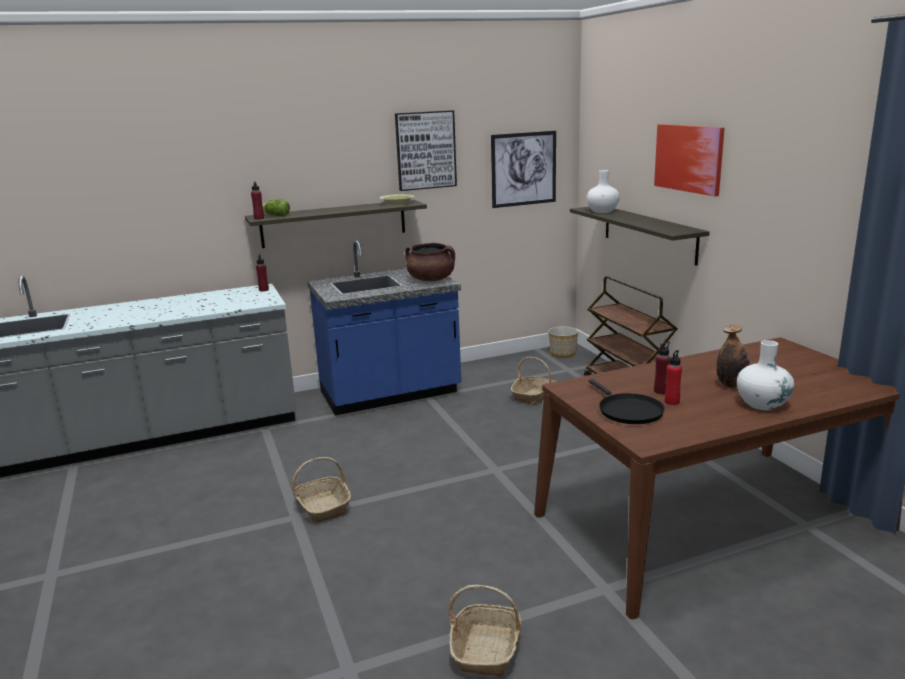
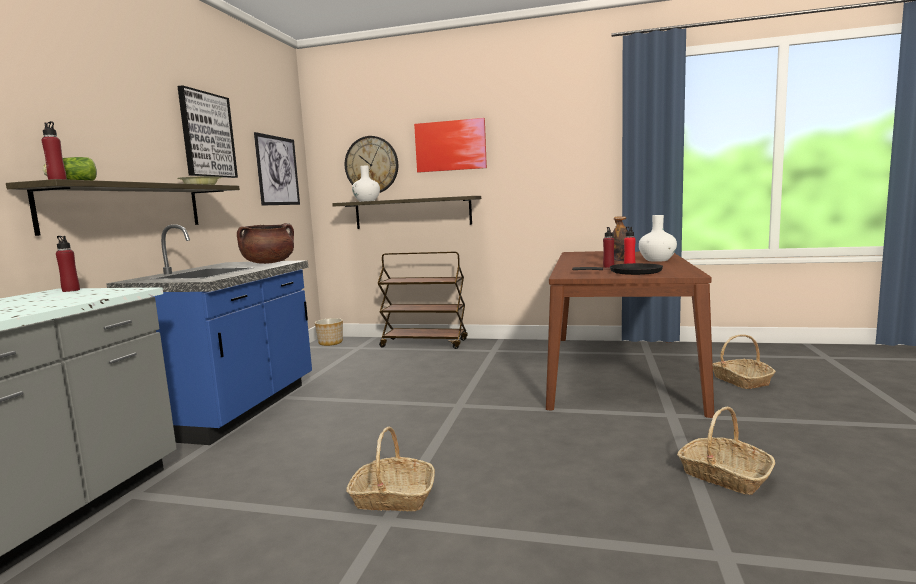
camera: 55 degrees left, 10 degrees down
basket [510,357,557,405] -> basket moved to [713,334,776,389]
none -> wall clock [345,136,398,193]

